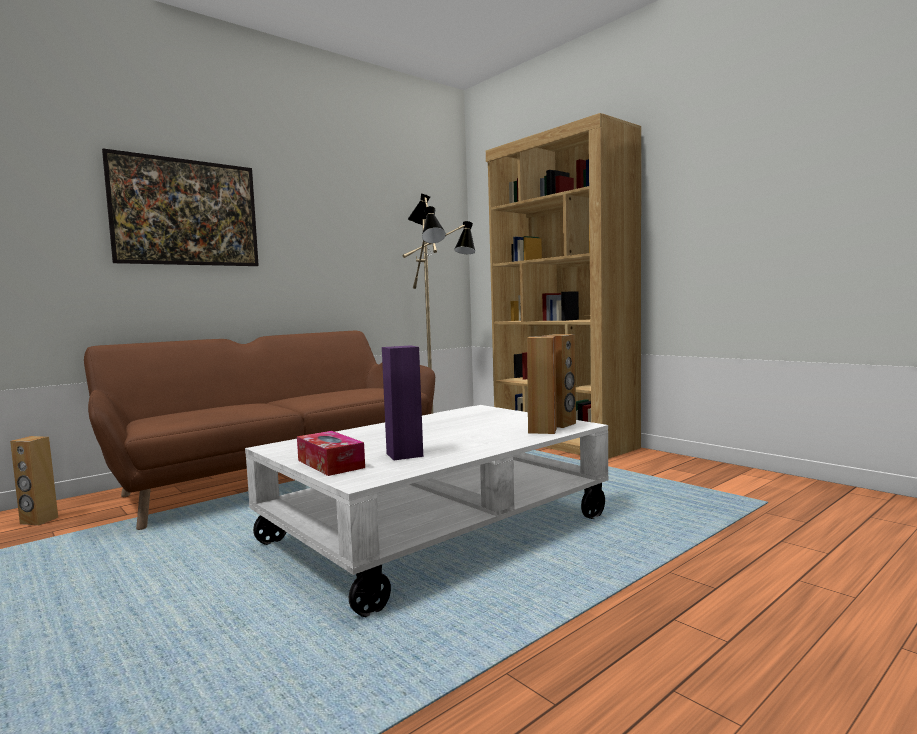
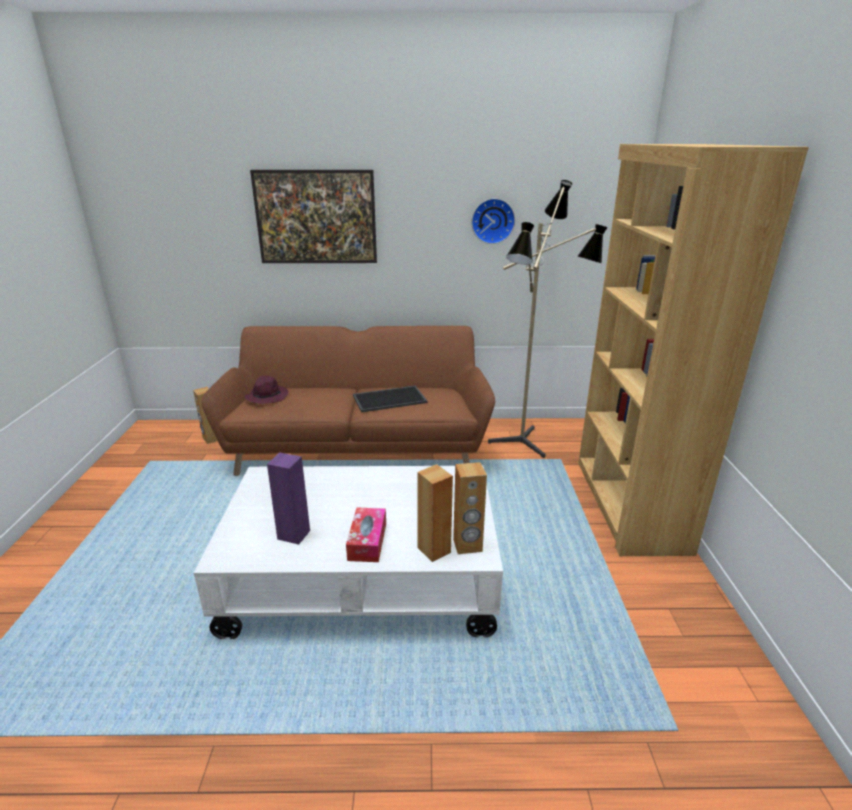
camera: 40 degrees right, 20 degrees up
tissue box [297,431,365,476] -> tissue box moved to [346,508,386,562]
none -> purple hat [244,376,289,404]
none -> tray [353,386,427,412]
none -> wall clock [471,198,515,244]

